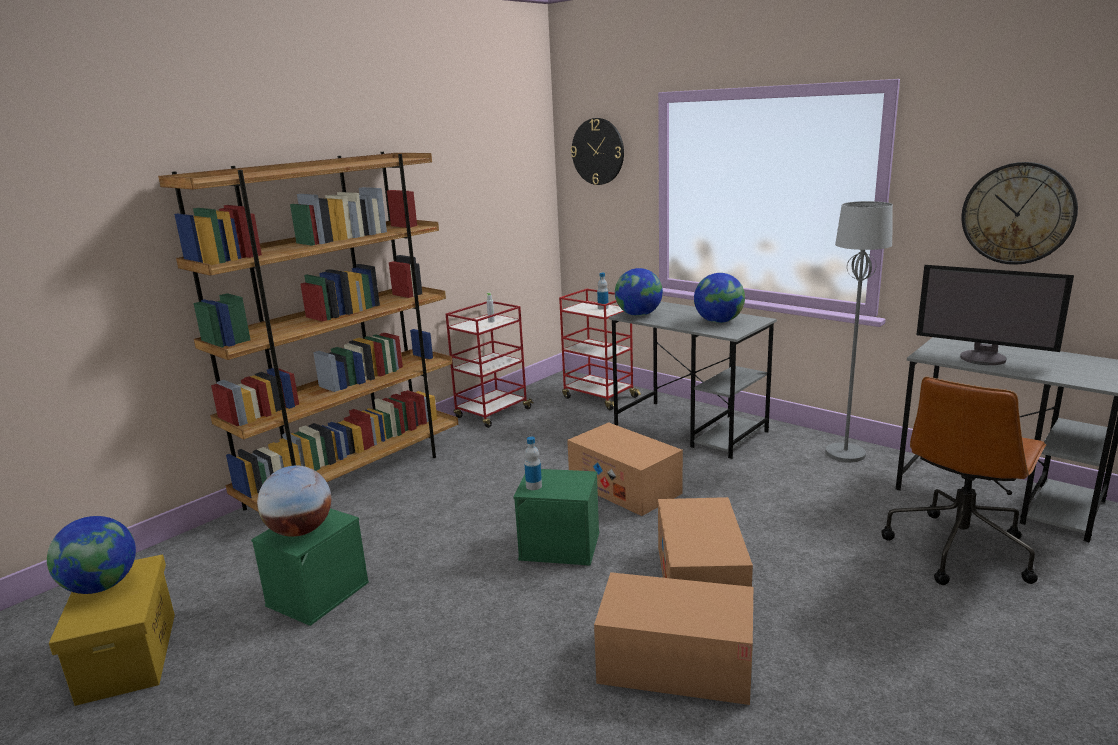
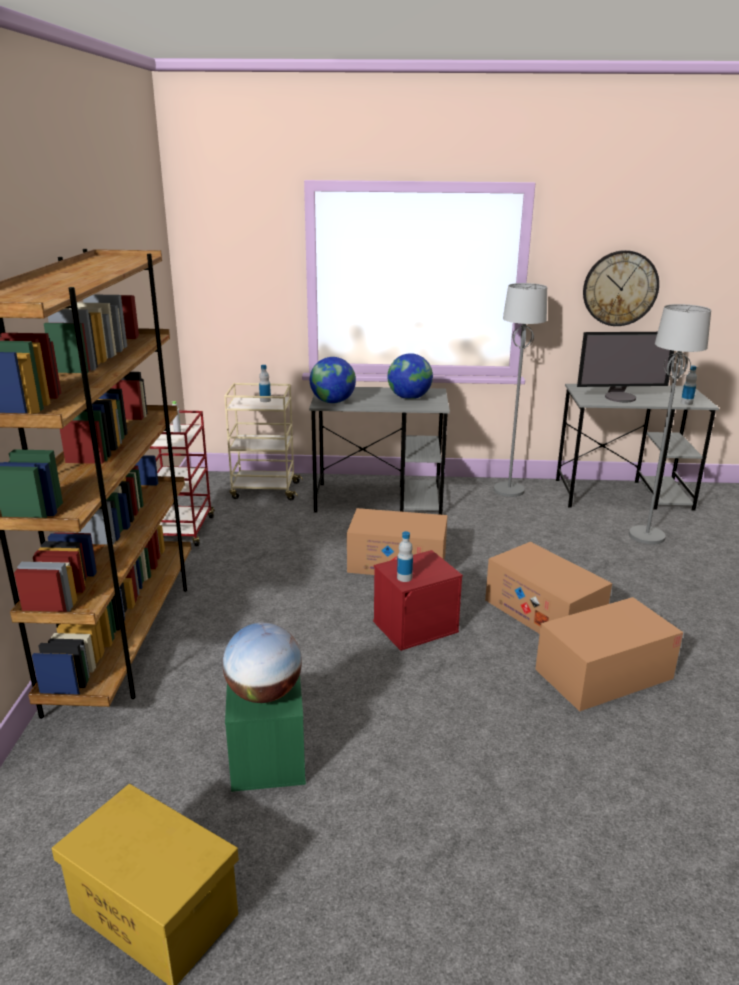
camera: 40 degrees left, 5 degrees up
globe [47,516,136,594] -> none
green storage box [513,469,599,566] -> red storage box [373,550,463,651]
red cart [559,289,641,411] -> beige cart [224,383,303,500]
wall clock [571,118,624,185] -> none
brown office chair [882,377,1047,585] -> grey floor lamp [629,304,711,544]
none -> bottle [681,365,697,405]

